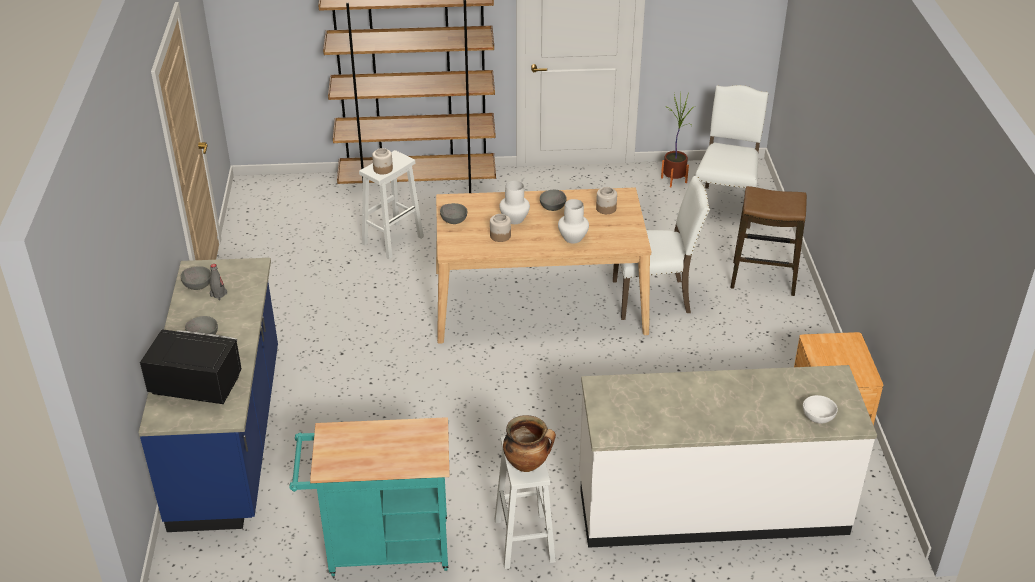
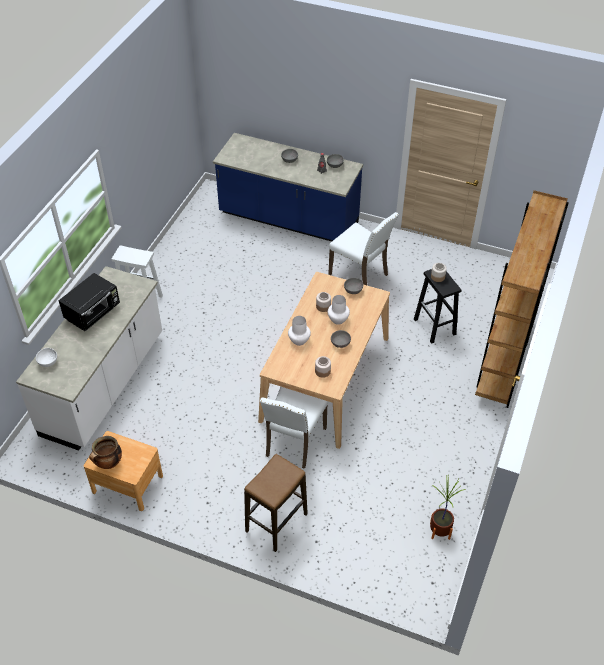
camera: 115 degrees right, 10 degrees up
black microwave [140,329,242,404] -> black microwave moved to [58,273,120,331]
turquoise cart [289,417,450,576] -> none
white stool [359,150,424,259] -> black stool [414,269,461,344]
cooking pot [503,415,556,472] -> cooking pot moved to [89,436,122,469]
white chair [695,85,768,229] -> white chair moved to [329,212,399,285]

